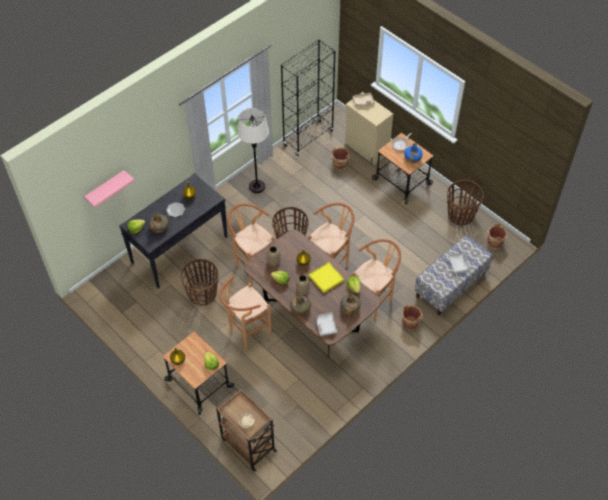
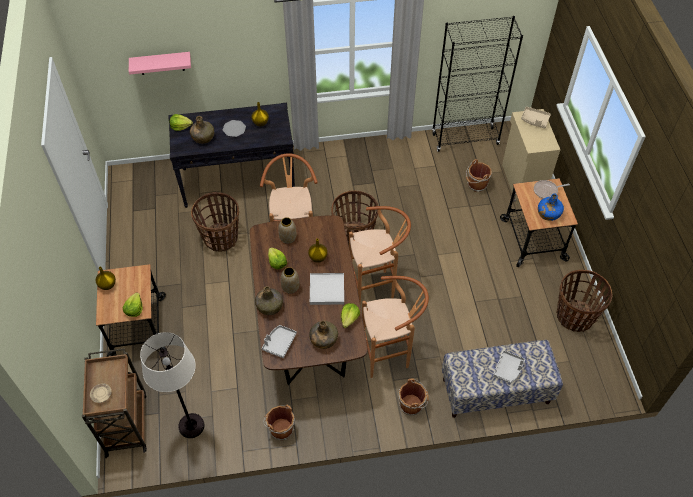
camera: 35 degrees right, 0 degrees up
brown stool [219,276,271,350] -> none
white floor lamp [237,108,269,193] -> white floor lamp moved to [140,332,204,438]
yellow tray [309,262,344,293] -> white tray [310,273,344,305]
brown bucket [485,223,507,249] -> brown bucket moved to [264,405,295,440]

